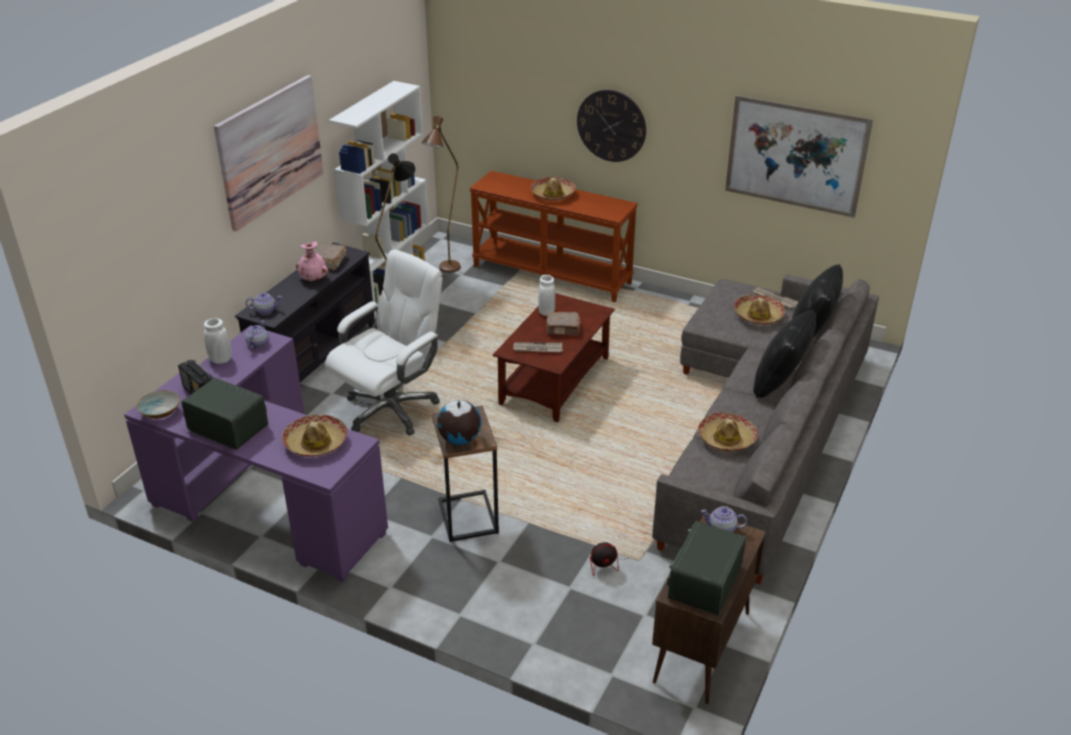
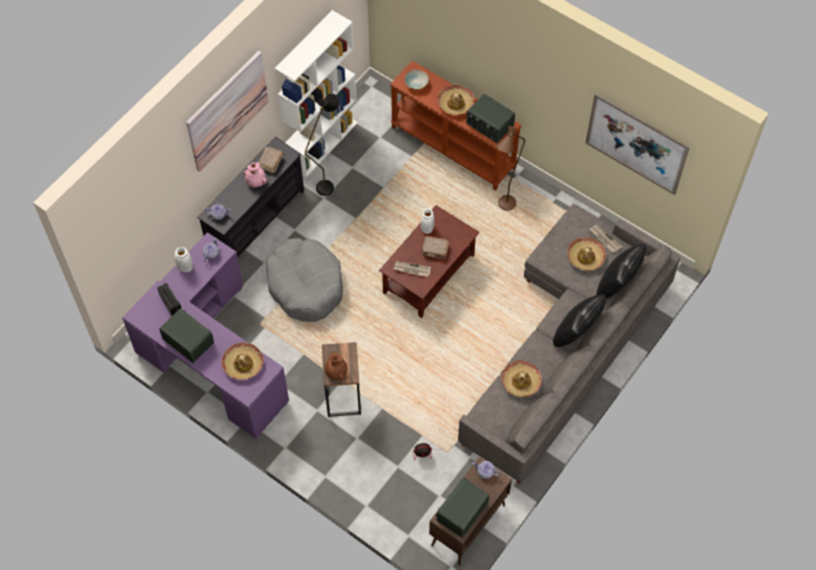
camera: 10 degrees right, 25 degrees up
bowl [137,390,180,419] -> bowl moved to [404,70,429,90]
white office chair [325,249,443,435] -> grey dog bed [266,238,343,322]
brown floor lamp [421,116,460,273] -> brown floor lamp moved to [496,126,525,211]
globe [437,400,482,445] -> brown vase [325,352,347,380]
wall clock [577,90,646,162] -> none
none -> radio [466,94,515,143]

